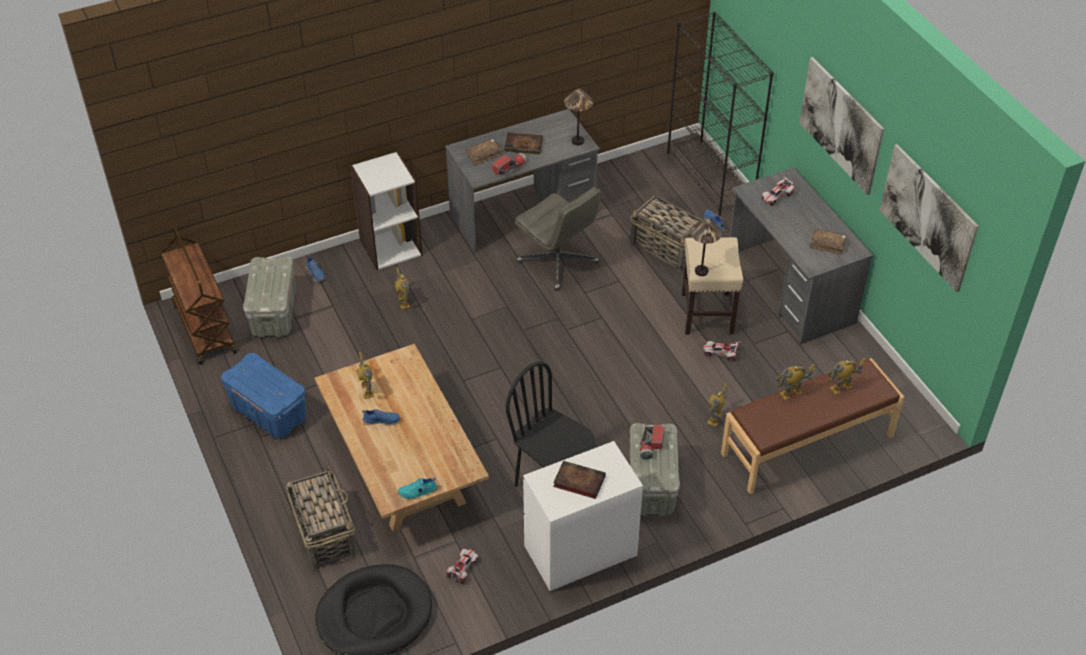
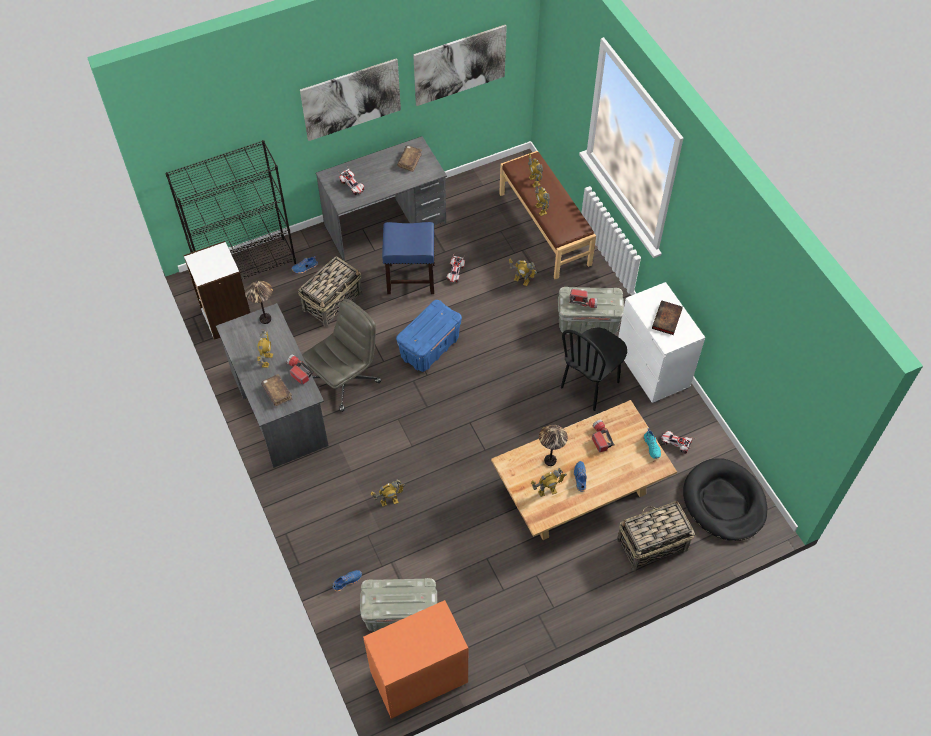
camera: 90 degrees left, 10 degrees up
brown cart [160,226,237,365] -> orange dresser [363,600,468,719]
blue storage box [221,353,306,438] -> blue storage box moved to [396,300,462,372]
white bookcase [350,151,423,270] -> white bookcase moved to [184,241,250,340]
book [504,132,543,154] -> toy robot [257,330,273,368]
beige stool [682,237,743,335] -> blue stool [382,222,435,294]
table lamp [690,219,722,276] -> table lamp moved to [539,425,568,466]
none -> flashlight [592,420,615,452]

